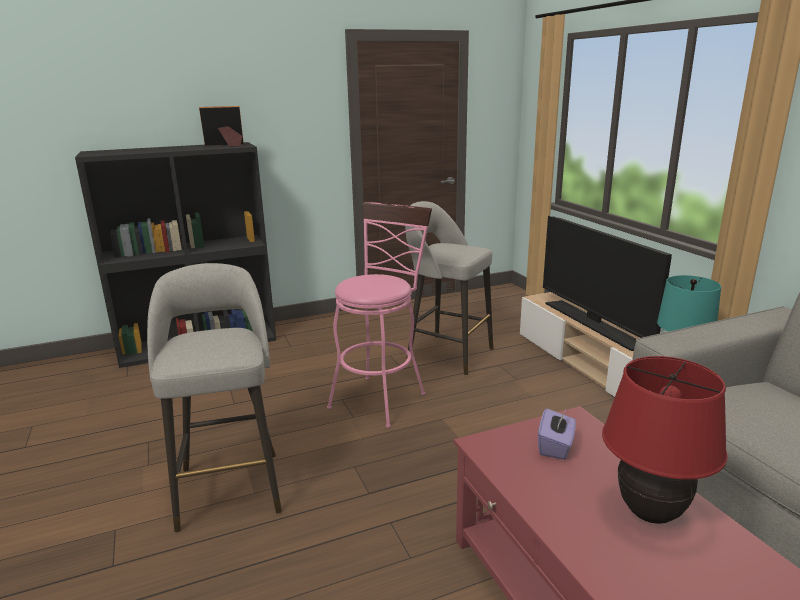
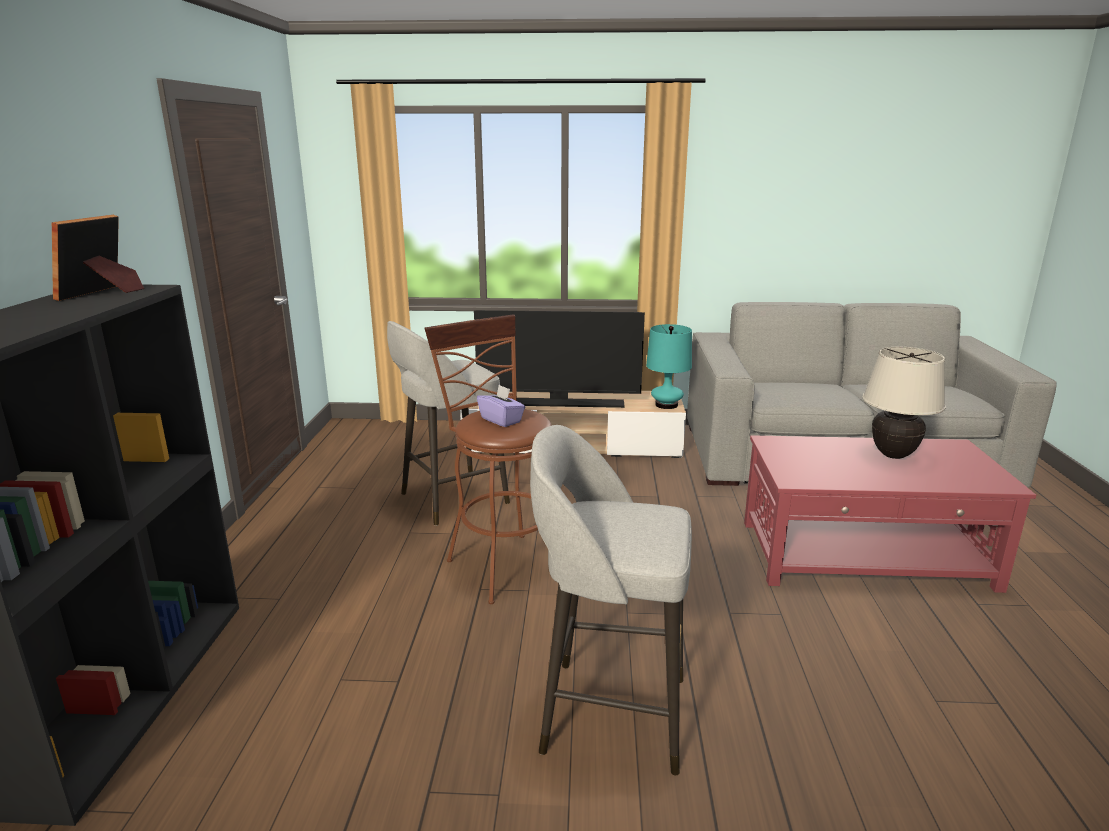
camera: 65 degrees left, 0 degrees up
pink stool [327,201,432,428] -> brown stool [425,314,552,604]
purple tissue box [538,409,576,460] -> purple tissue box moved to [477,385,525,427]
red table lamp [602,356,727,524] -> beige table lamp [862,347,946,459]

